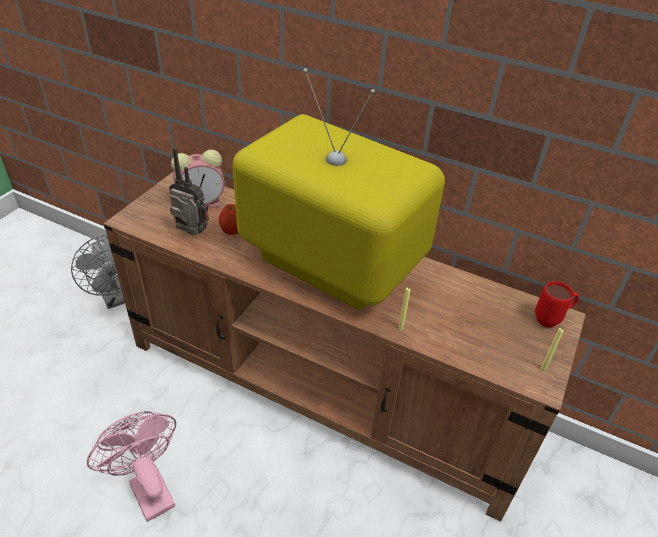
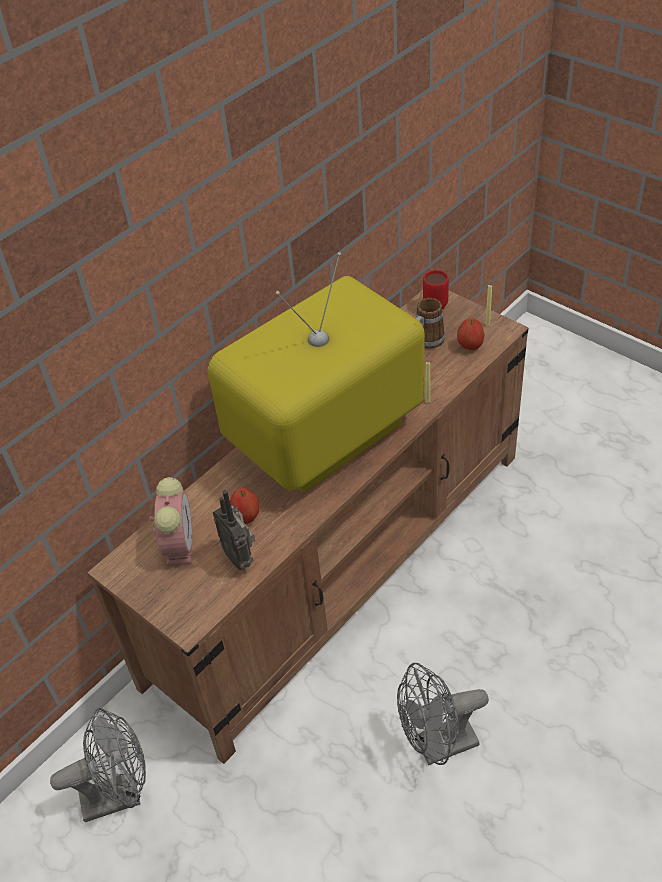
camera: 70 degrees left, 5 degrees up
pink fan [87,411,176,522] -> grey fan [397,663,489,765]
radio [169,147,209,235] -> radio turned 75 degrees counterclockwise [213,490,255,570]
none -> mug [416,298,445,349]
none -> apple [457,318,484,350]

